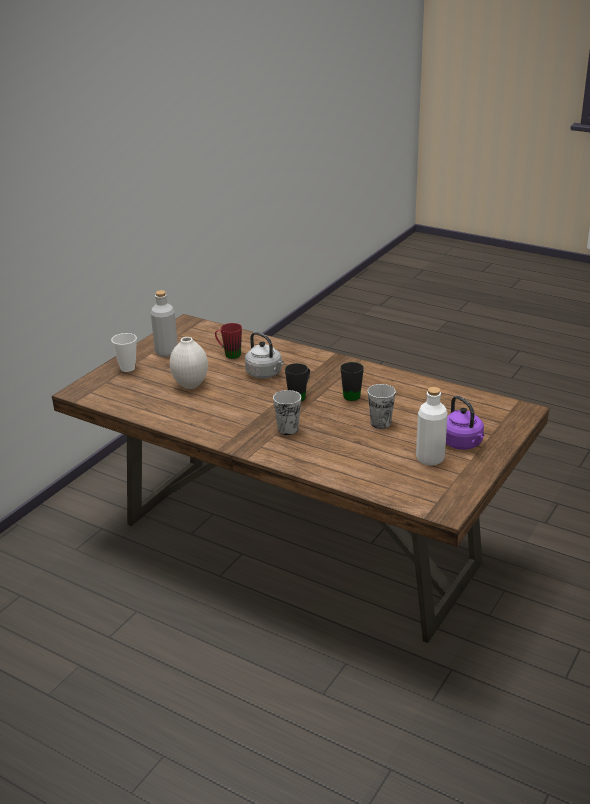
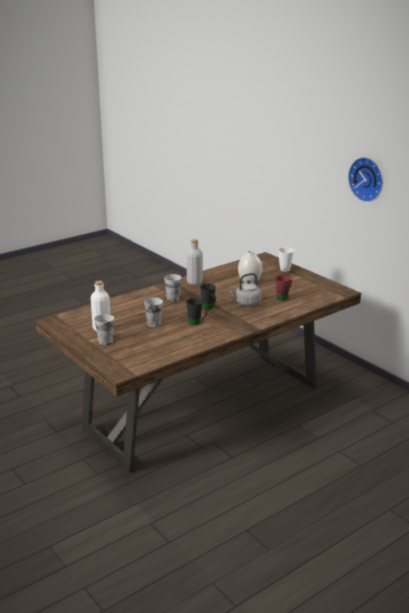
camera: 110 degrees right, 5 degrees down
grey bottle [151,290,178,357] -> grey bottle moved to [187,239,203,285]
purple kettle [446,395,484,450] -> cup [95,314,114,345]
none -> wall clock [348,157,383,202]

